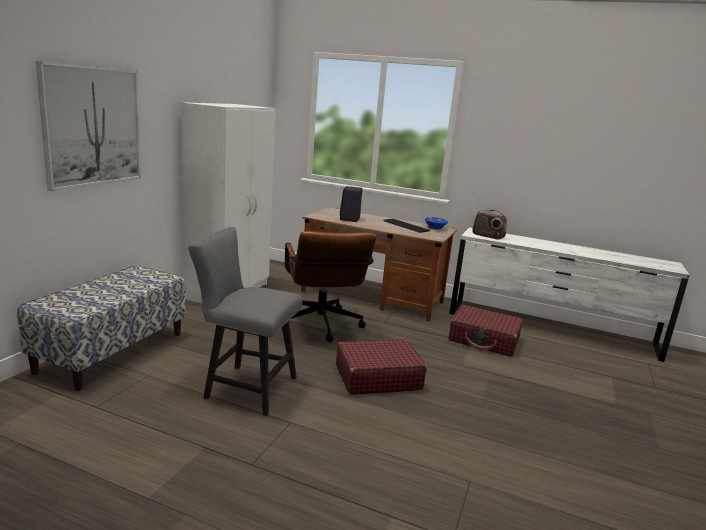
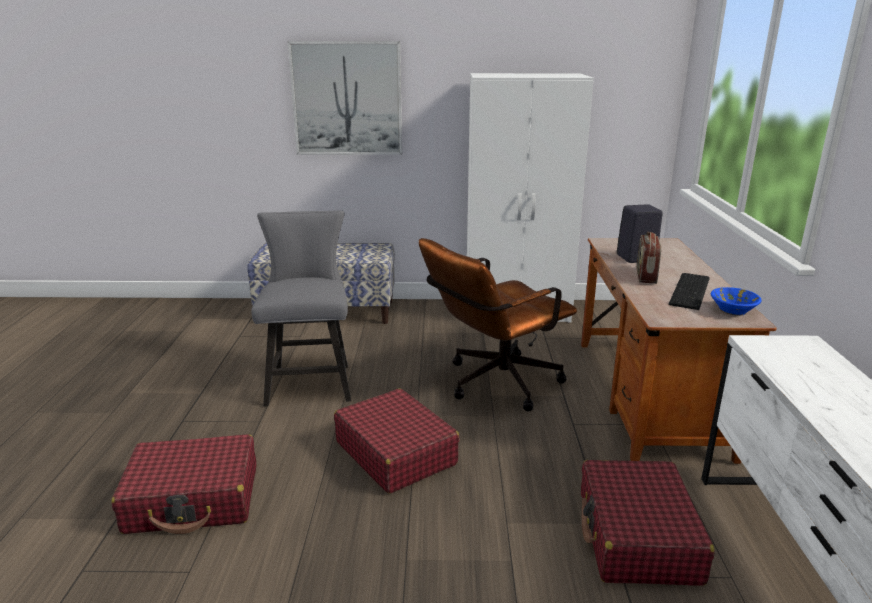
camera: 70 degrees right, 5 degrees up
radio [472,210,507,240] -> radio moved to [637,232,661,284]
none -> red suitcase [111,434,256,534]

